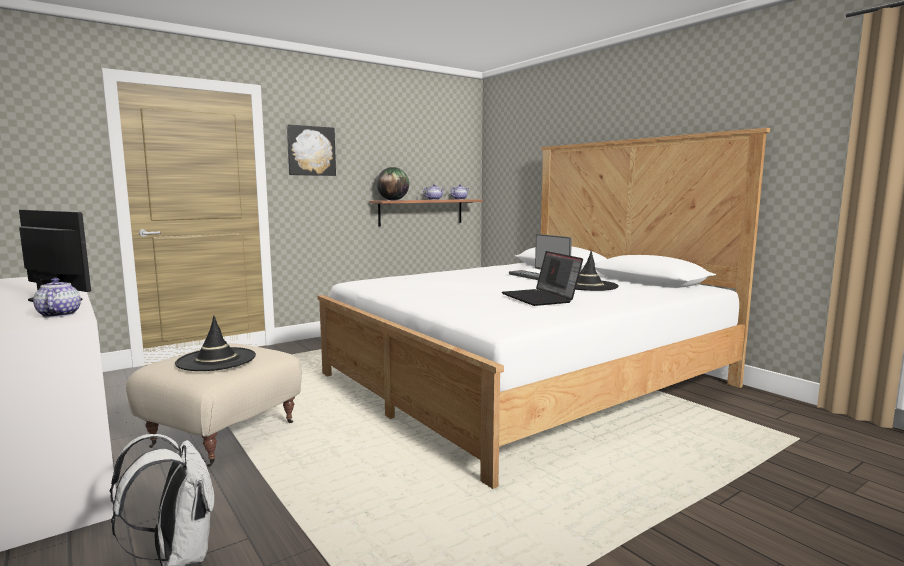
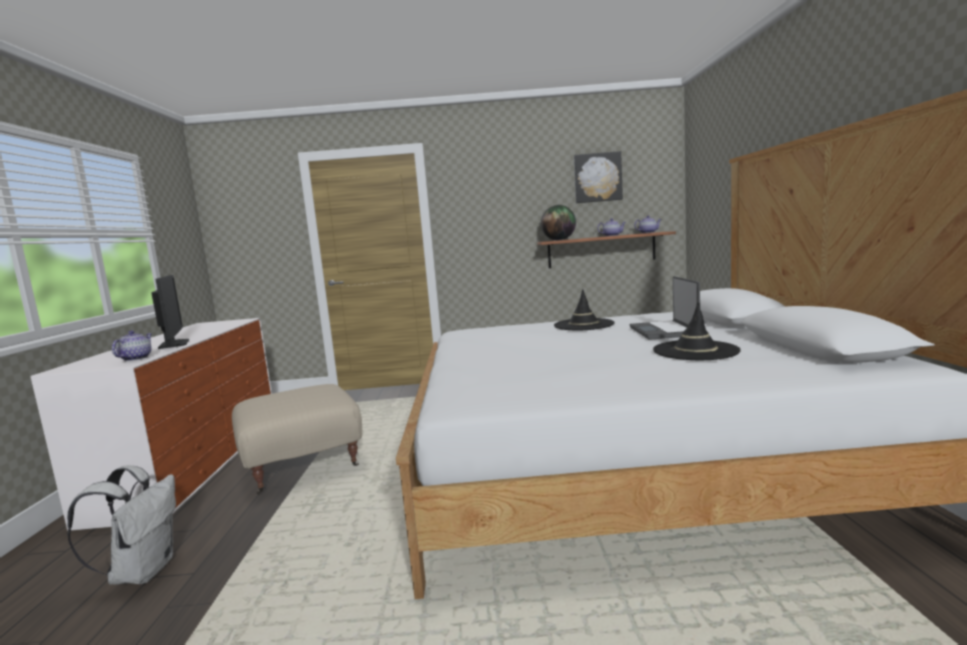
camera: 35 degrees right, 0 degrees up
black hat [175,316,256,371] -> black hat moved to [554,289,615,330]
picture [287,125,336,176] -> picture moved to [574,151,623,203]
laptop [502,251,583,306] -> none

